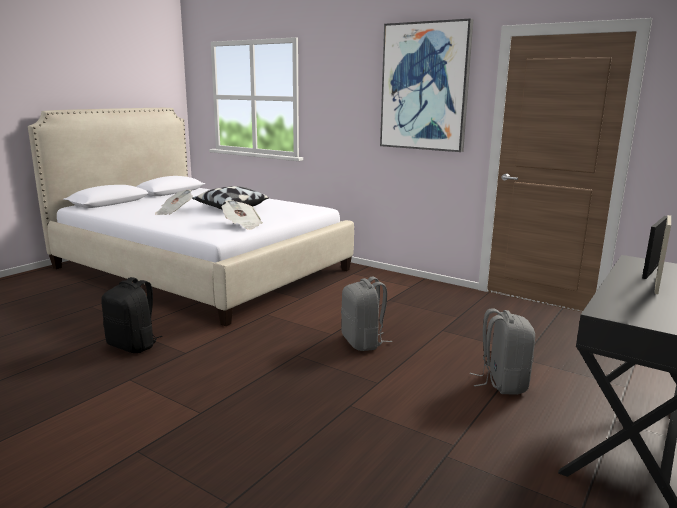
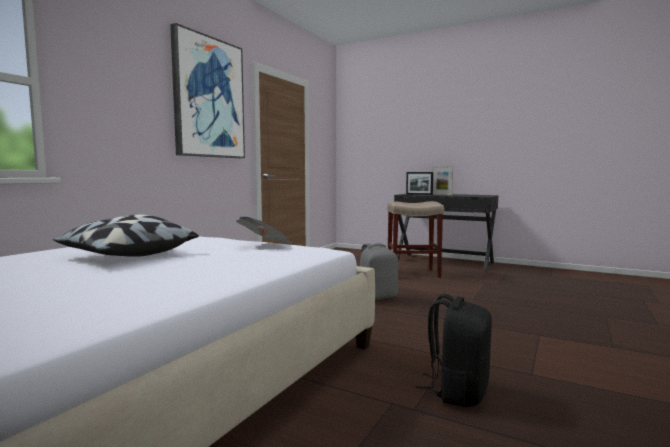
camera: 95 degrees left, 10 degrees down
newspaper [155,190,193,215] -> none
grey backpack [470,309,535,395] -> beige stool [387,201,444,278]

